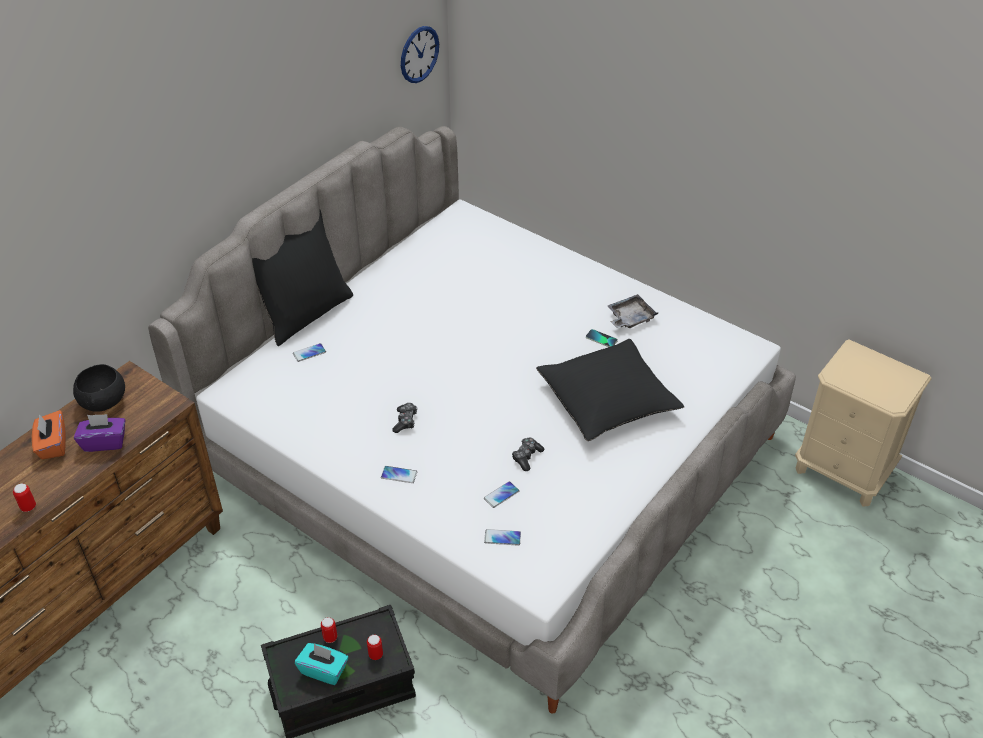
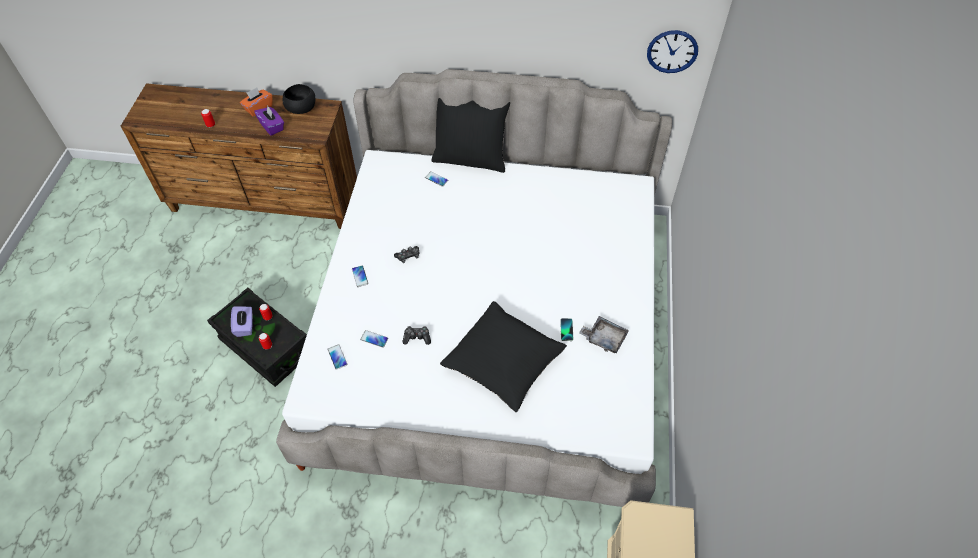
camera: 60 degrees right, 10 degrees up
turquoise tissue box [295,643,348,685] -> purple tissue box [231,307,253,337]

